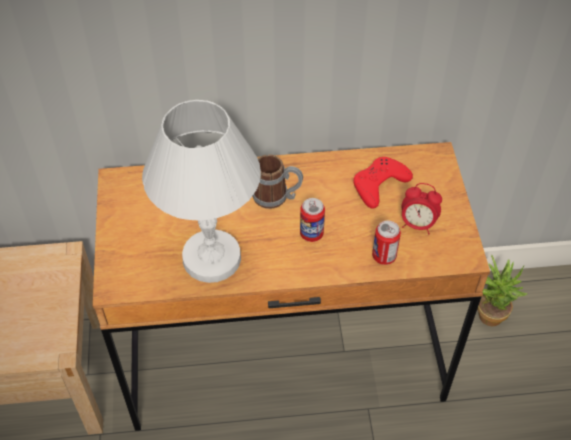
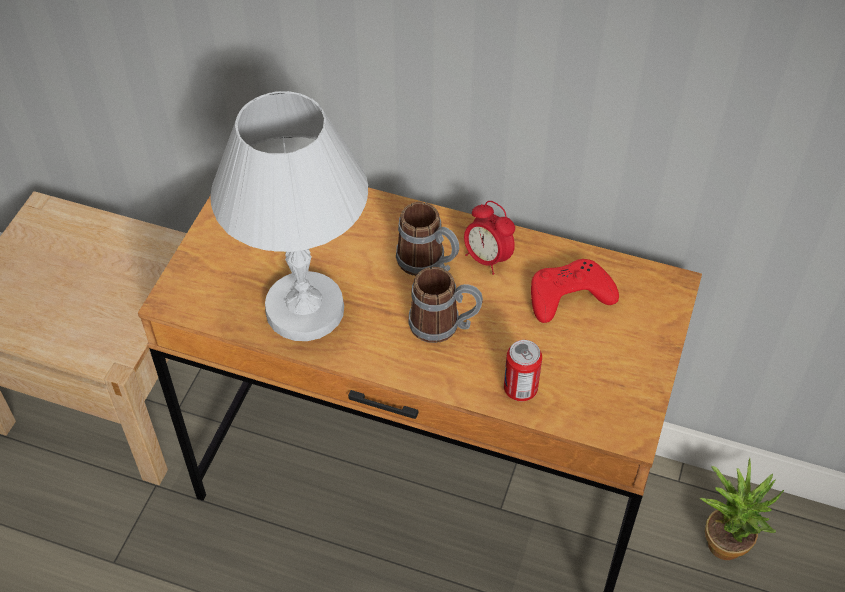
camera: 25 degrees right, 0 degrees up
can [300,198,325,242] -> mug [408,267,483,343]
alarm clock [402,183,442,234] -> alarm clock moved to [464,201,515,275]

